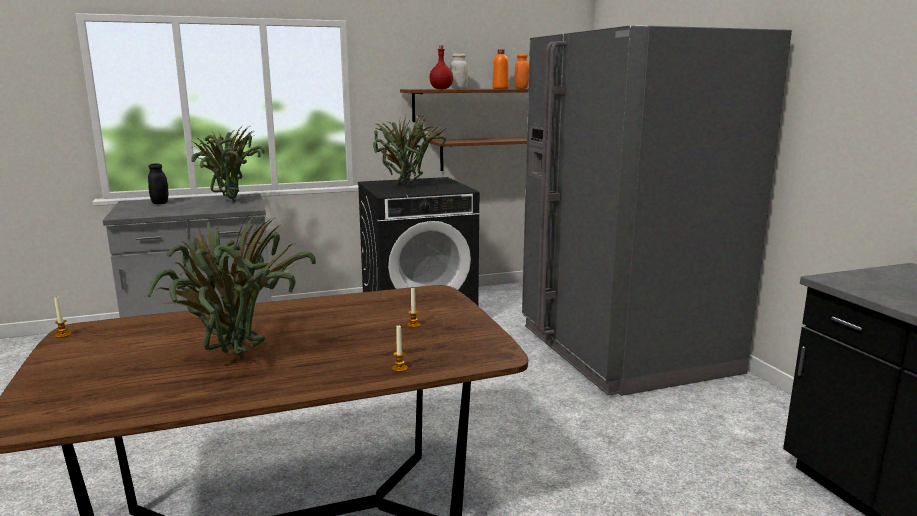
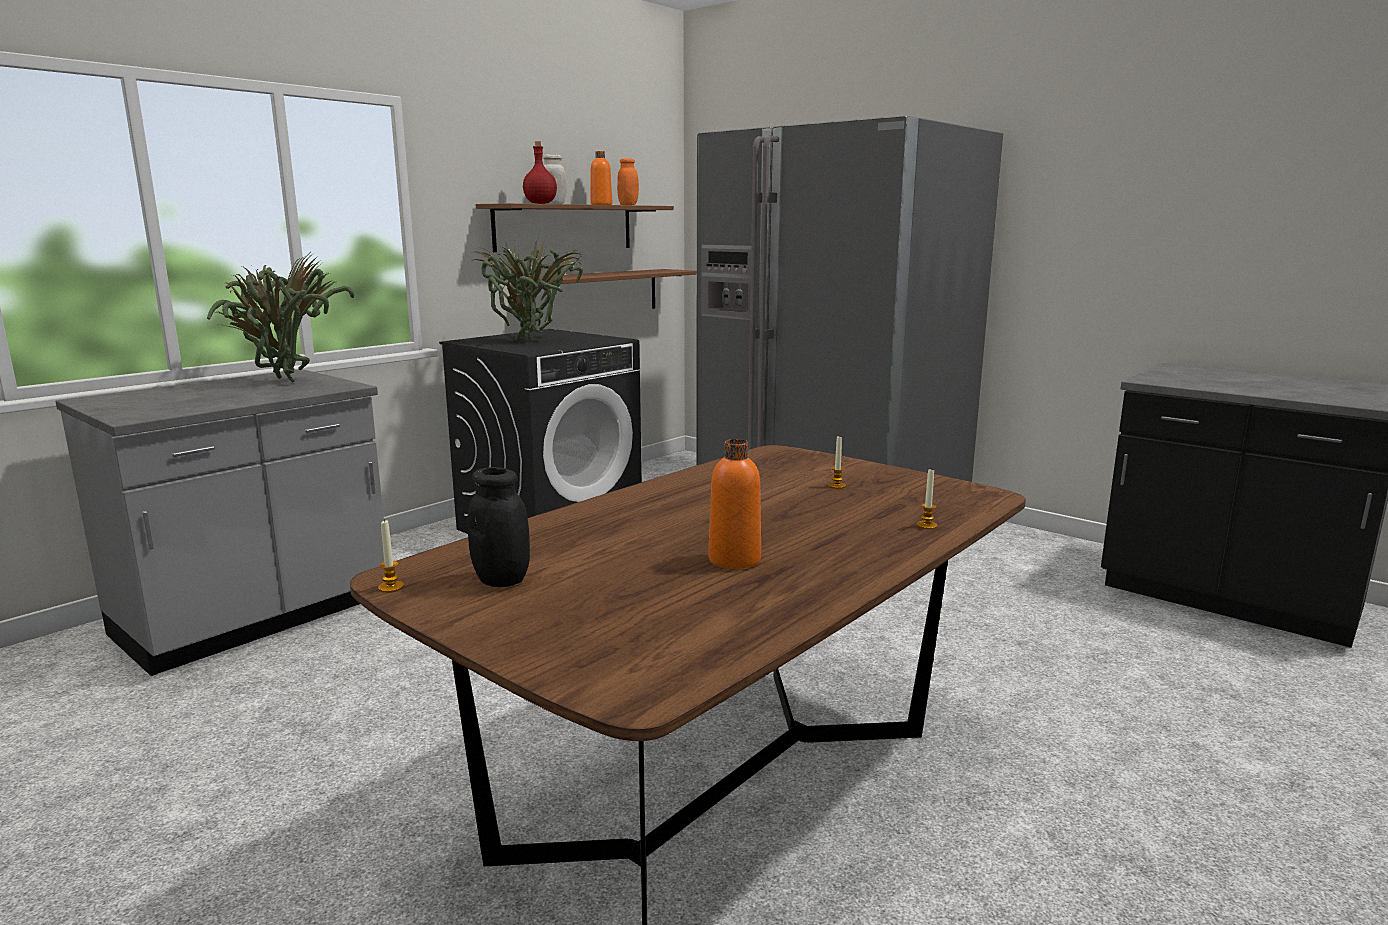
camera: 30 degrees left, 0 degrees up
potted plant [147,214,316,358] -> orange bottle [708,439,761,569]
black jar [148,164,168,204] -> black jar moved to [467,467,530,587]

